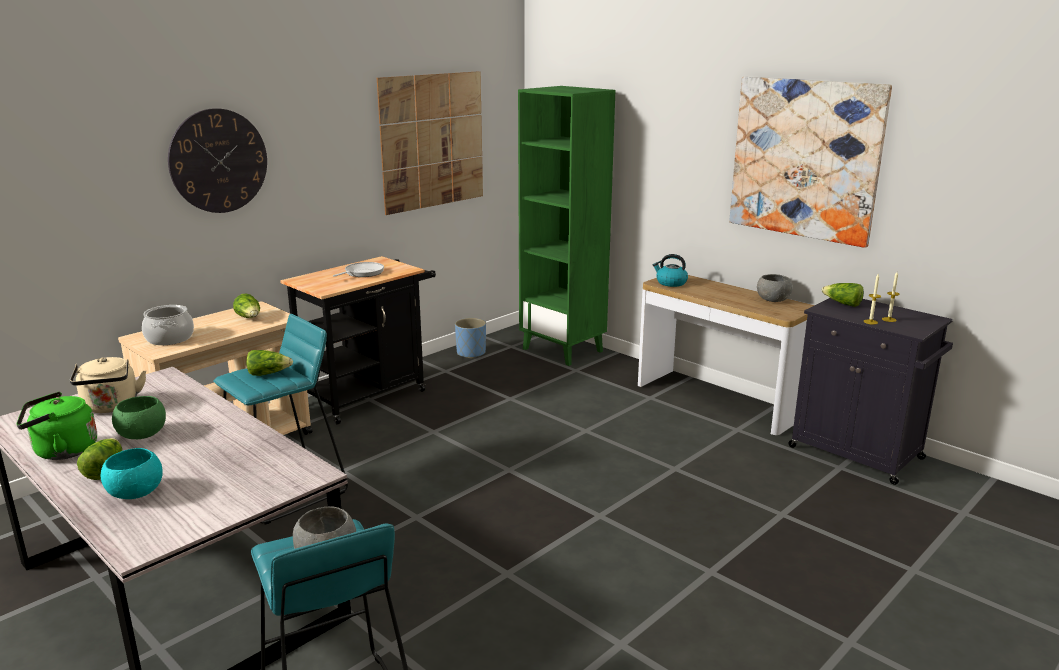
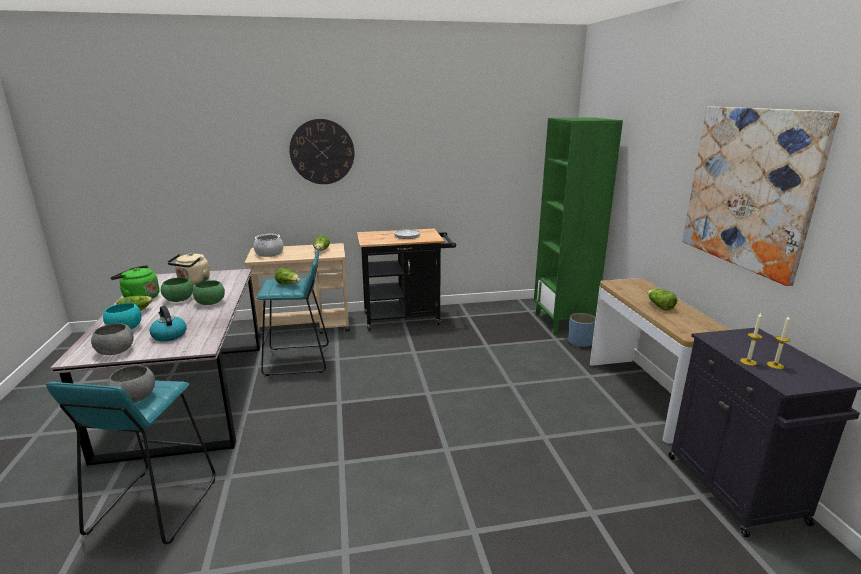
camera: 35 degrees right, 0 degrees up
picture [377,71,483,215] -> none
blue planter [455,318,486,359] -> blue planter moved to [568,313,596,347]
kettle [653,254,688,287] -> kettle moved to [149,306,187,342]
grey bowl [757,274,793,302] -> grey bowl moved to [91,323,134,355]
lettuce [822,283,864,307] -> lettuce moved to [647,289,677,311]
none -> green bowl [193,280,225,305]

